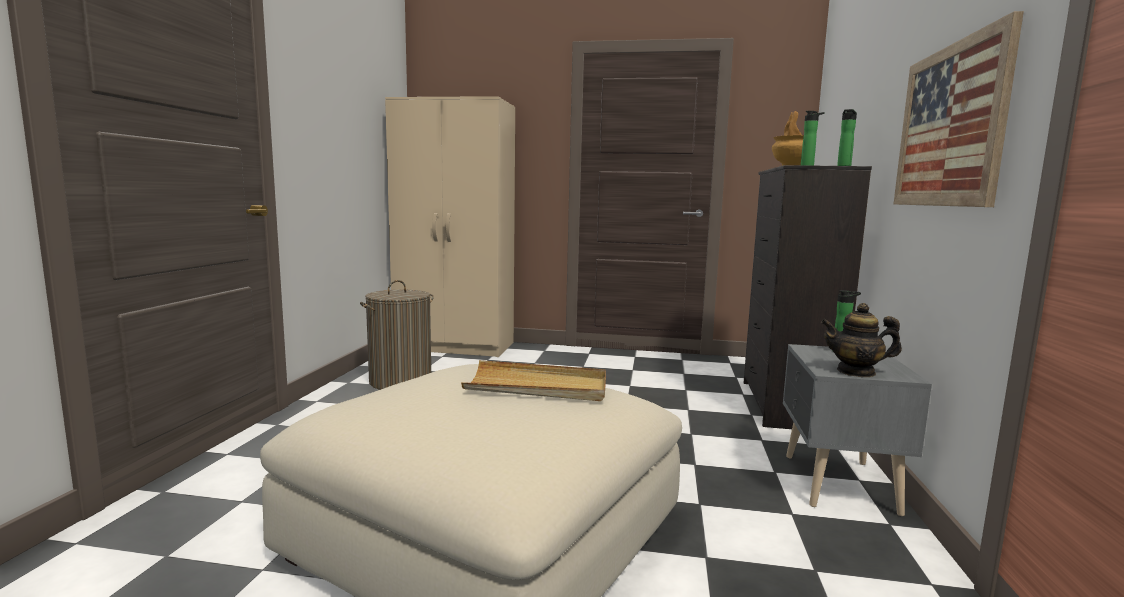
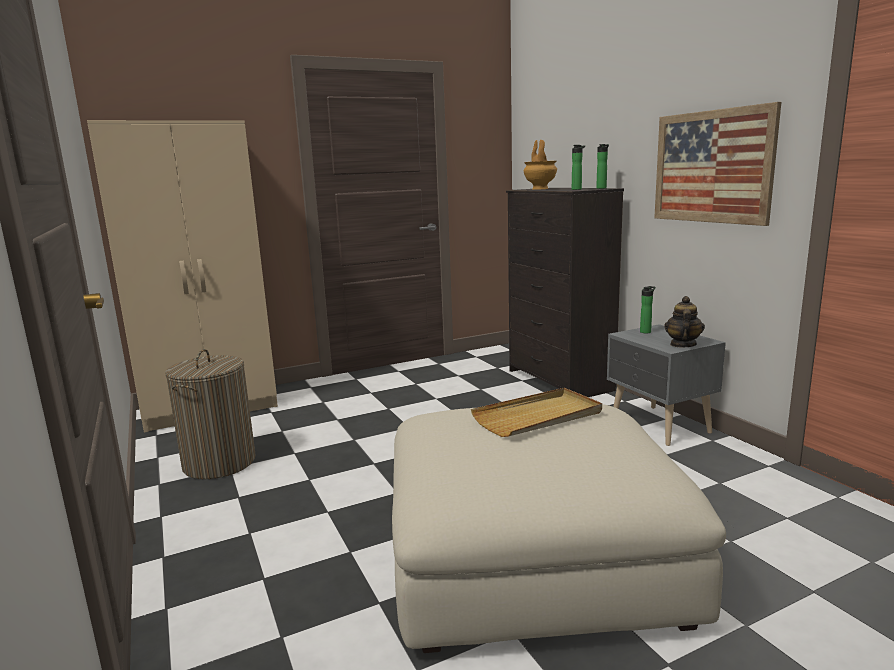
camera: 35 degrees left, 5 degrees up
teapot [821,303,902,377] -> teapot turned 135 degrees clockwise [664,296,705,347]

